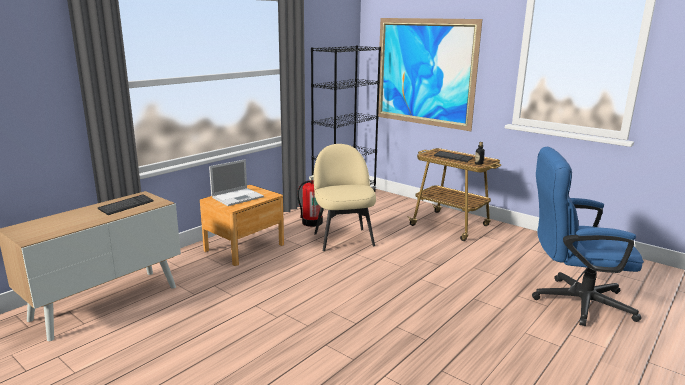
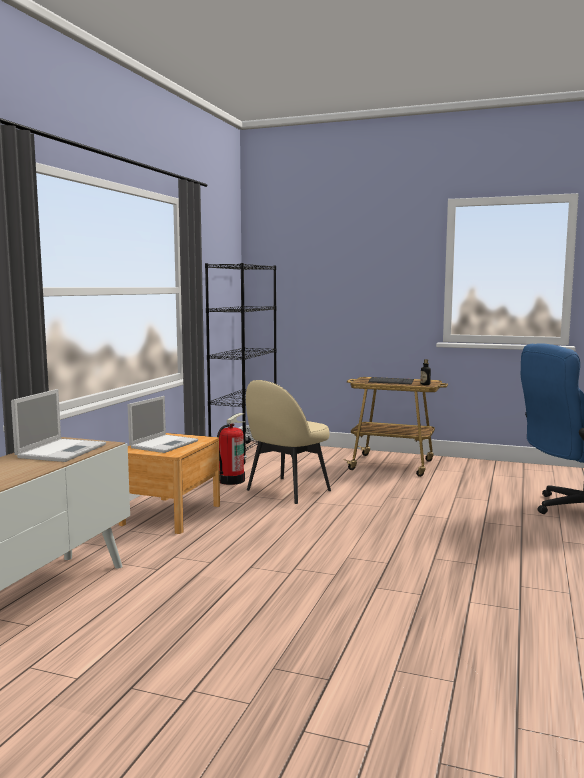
camera: 20 degrees left, 10 degrees down
keyboard [98,195,154,215] -> laptop [11,389,106,462]
beige chair [313,144,376,251] -> beige chair turned 105 degrees counterclockwise [246,380,331,504]
picture [378,18,482,131] -> none

